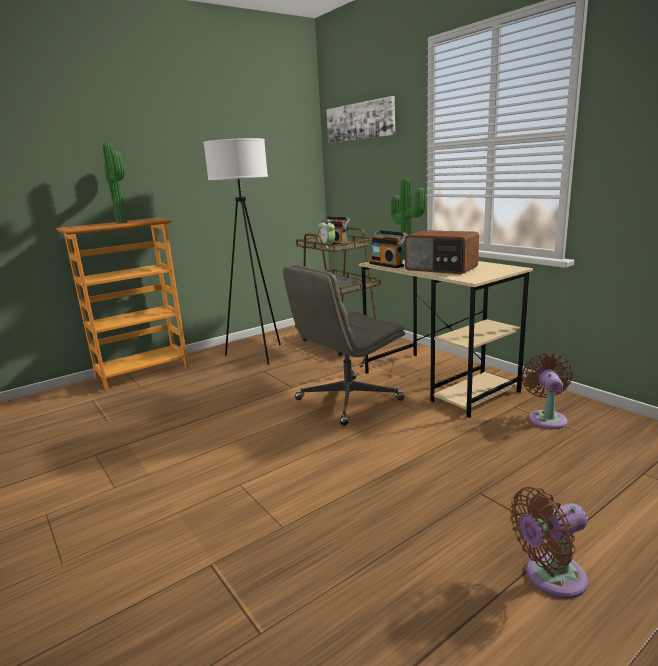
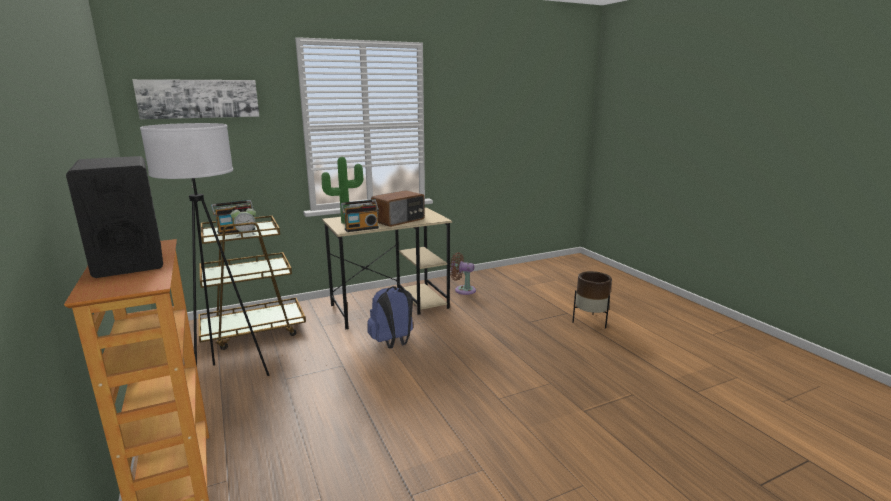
camera: 80 degrees left, 0 degrees up
potted plant [102,142,127,223] -> black speaker [66,156,163,278]
grey office chair [283,265,405,425] -> blue backpack [367,286,413,349]
brown fan [510,487,588,599] -> brown planter [572,271,612,329]

